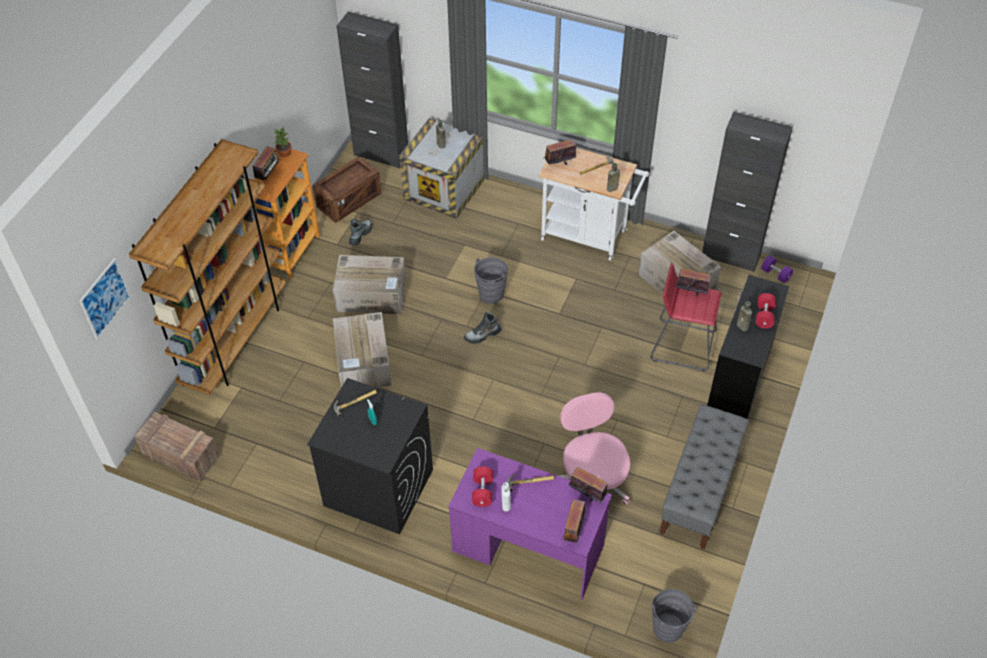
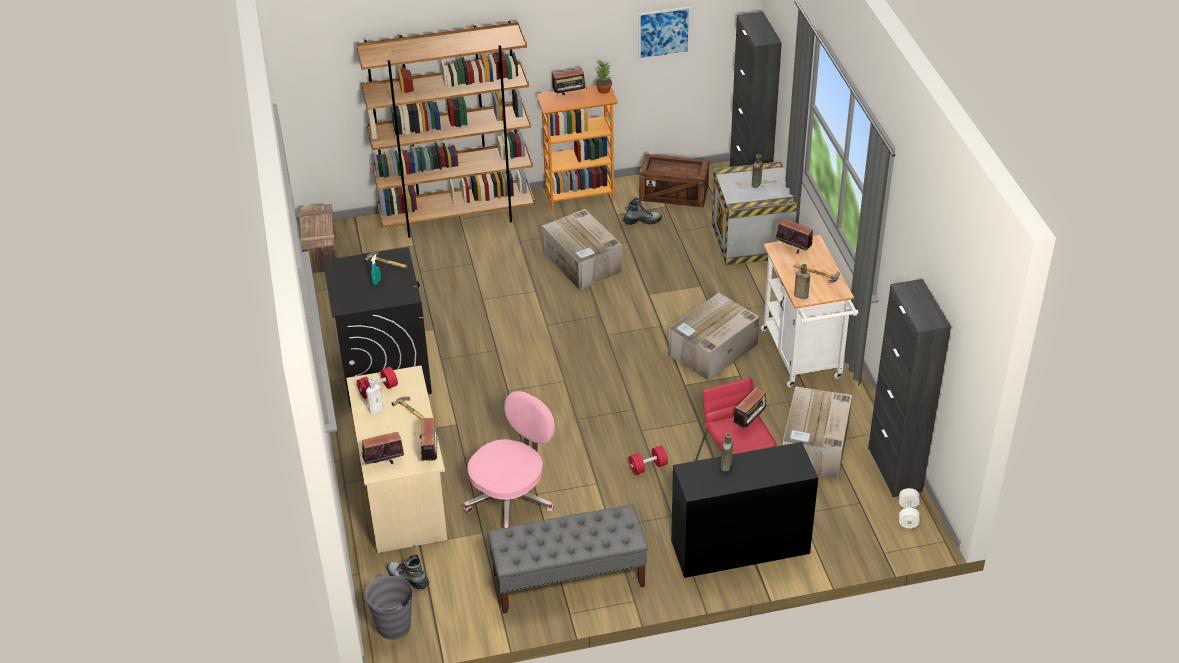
camera: 55 degrees right, 10 degrees down
picture [80,258,131,340] -> picture moved to [639,7,691,60]
cardboard box [333,312,392,388] -> cardboard box moved to [668,293,759,381]
purple desk [448,448,612,600] -> beige desk [346,366,448,553]
boot [464,312,502,343] -> boot moved to [387,554,429,589]
grey bucket [474,257,508,304] -> none
radio [676,269,711,296] -> radio turned 60 degrees clockwise [734,387,769,428]
red dumbbell [756,293,776,329] -> red dumbbell moved to [628,446,668,475]
purple dumbbell [761,256,793,283] -> white dumbbell [899,488,920,529]

